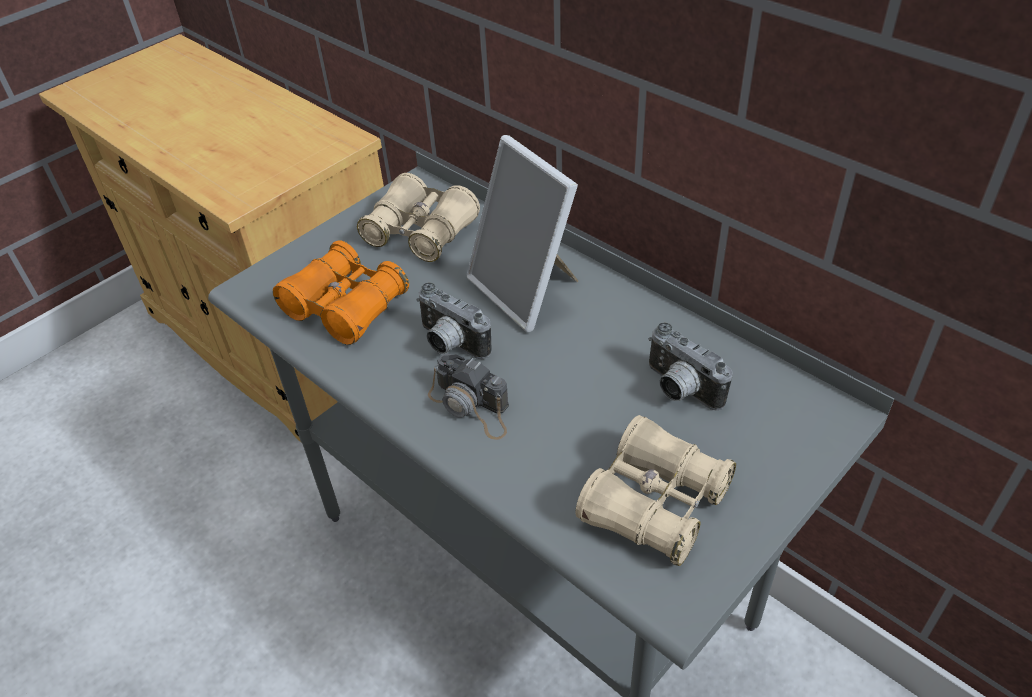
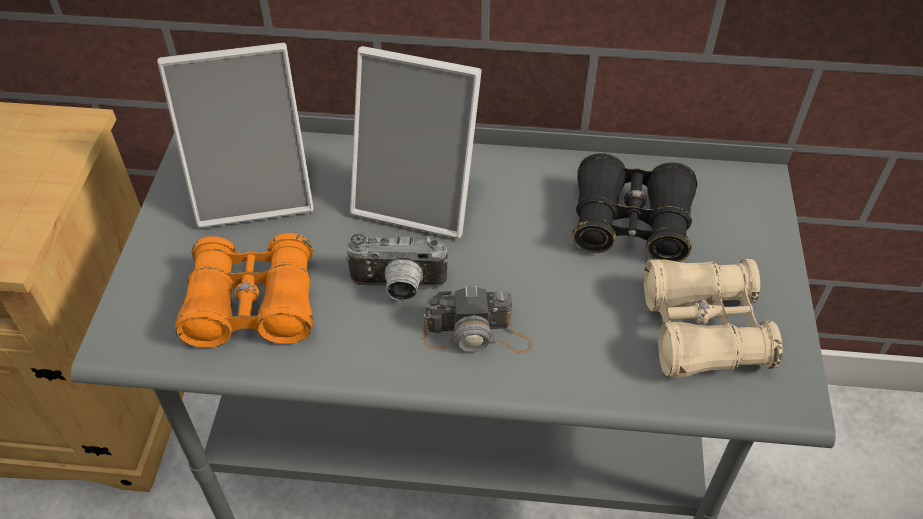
camera: 40 degrees left, 5 degrees up
beige binoculars [357,173,480,262] -> picture frame [157,43,314,228]
camera [648,322,733,411] -> black binoculars [572,153,697,262]

